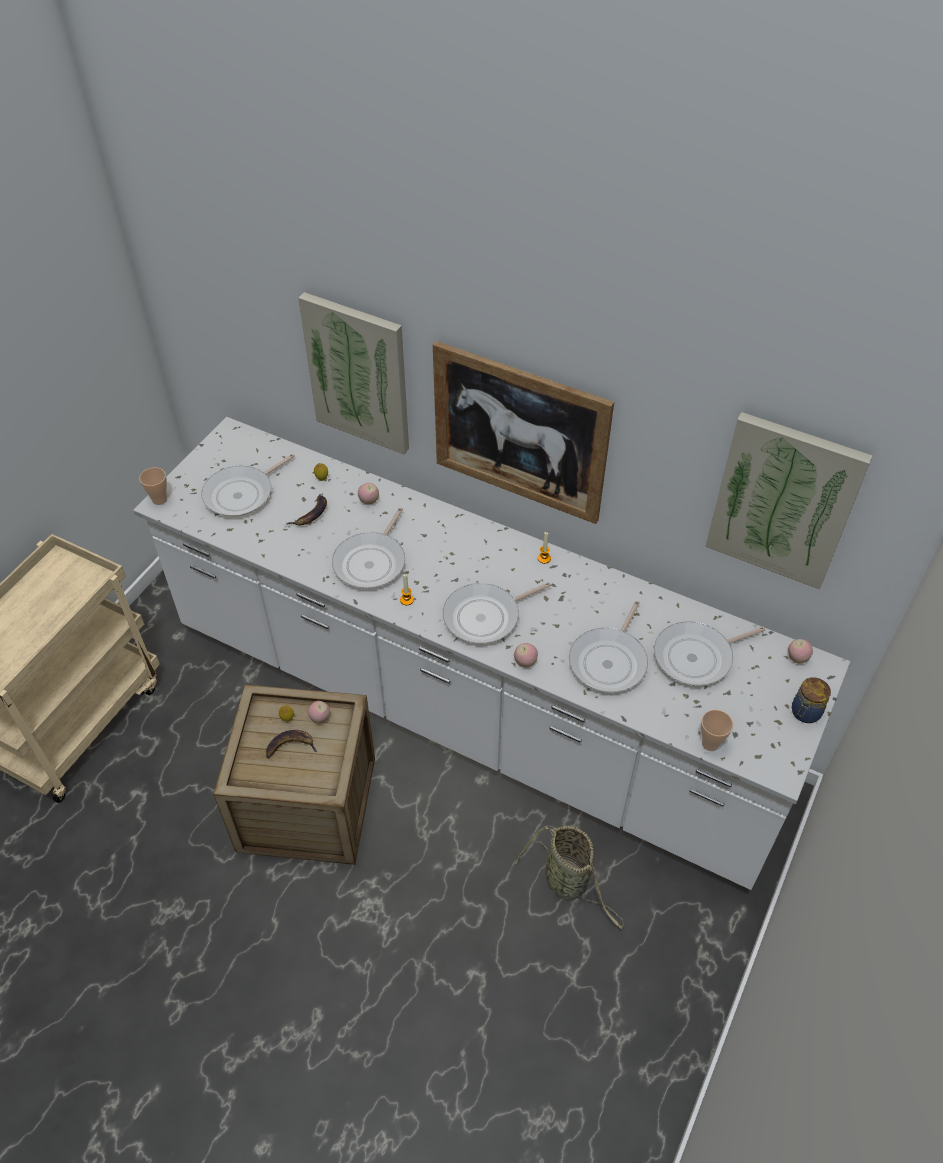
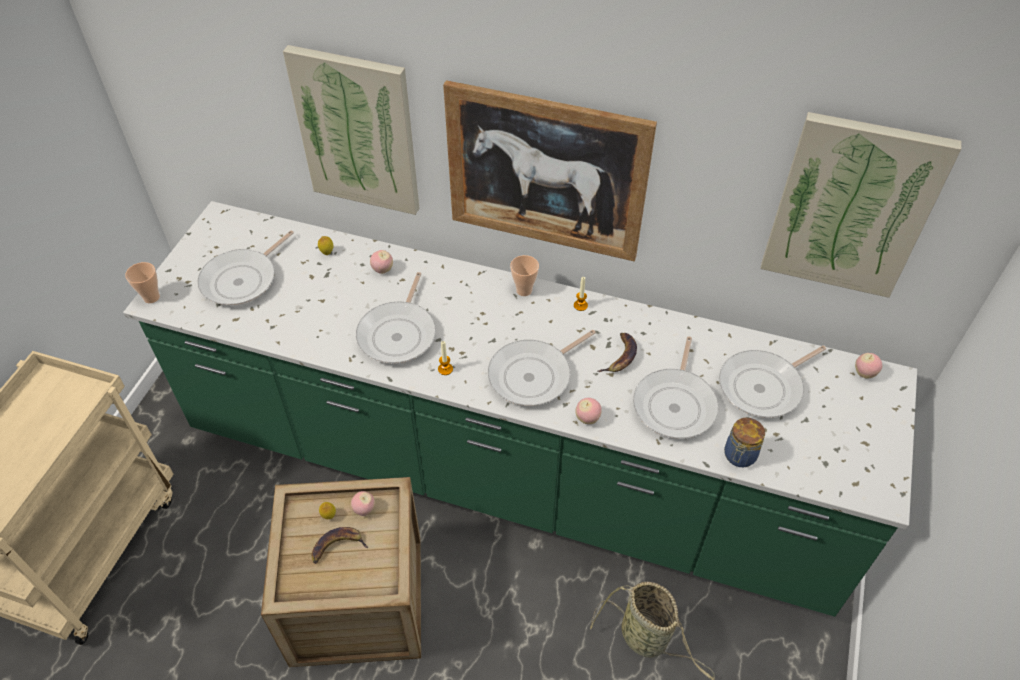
camera: 10 degrees left, 0 degrees up
white counter [133,417,850,890] -> green counter [123,201,917,617]
banana [286,495,327,526] -> banana moved to [598,333,637,372]
cup [701,710,733,751] -> cup moved to [510,255,539,296]
jar [792,677,831,723] -> jar moved to [724,418,765,467]

